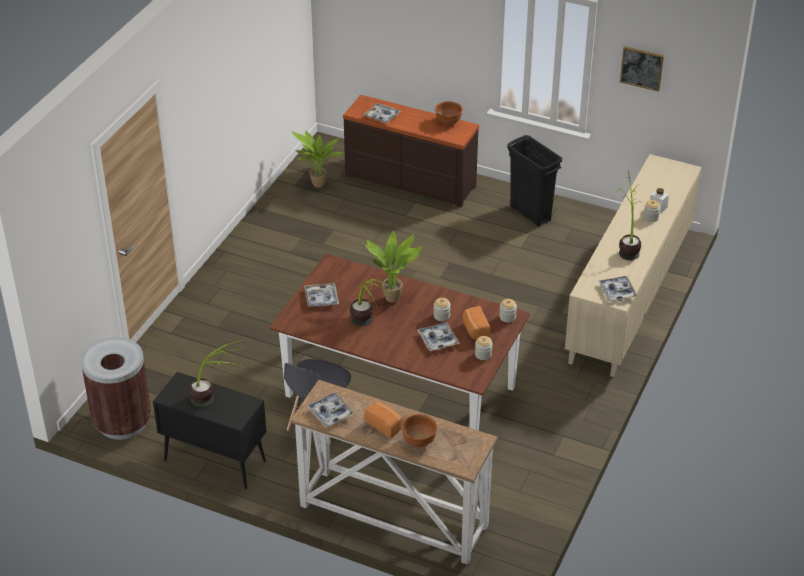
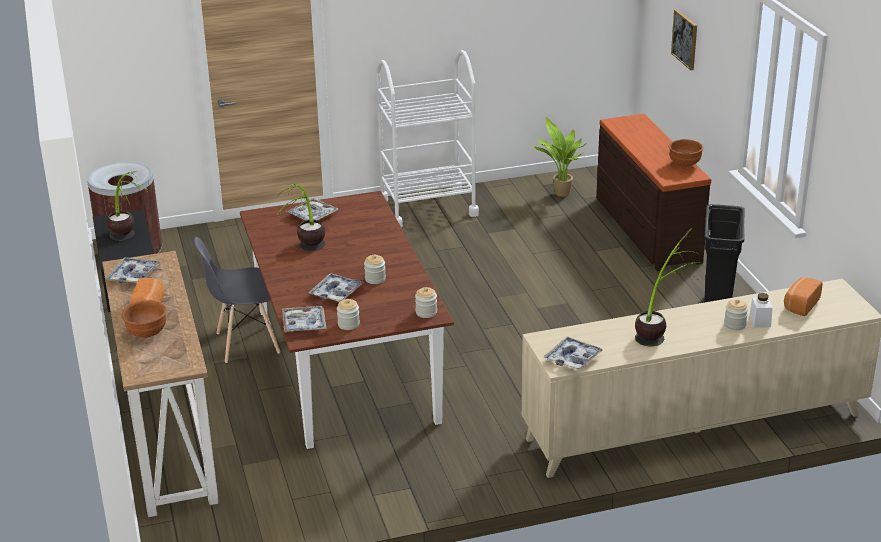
camera: 50 degrees right, 10 degrees down
tray [363,103,401,124] -> tray moved to [282,306,326,332]
potted plant [365,230,422,303] -> none
bread [463,306,490,340] -> bread moved to [784,277,823,316]
picture [620,46,664,92] -> picture moved to [671,10,697,70]
none -> white cart [376,50,479,228]

